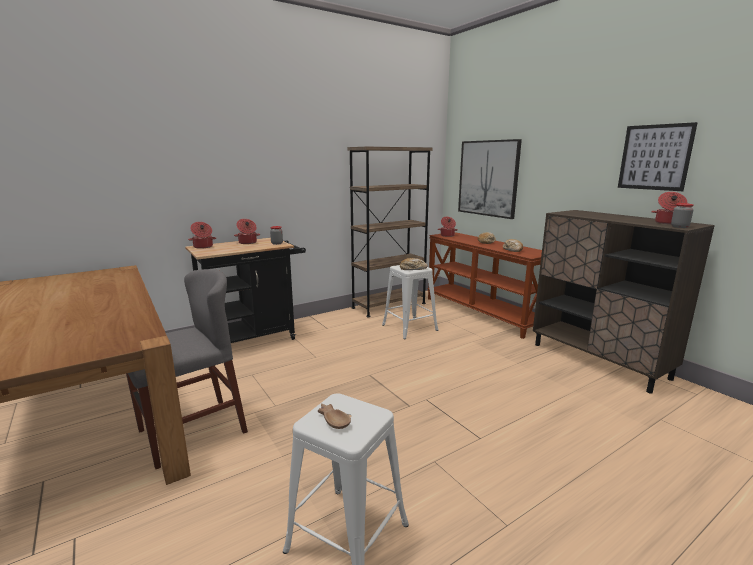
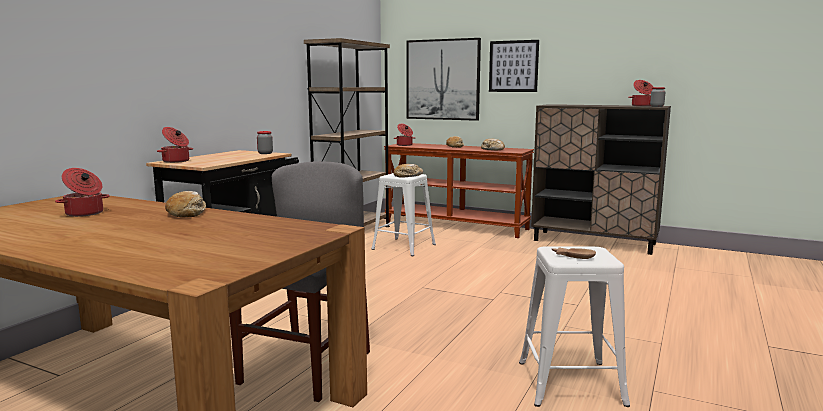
camera: 30 degrees left, 5 degrees down
cooking pot [234,219,260,244] -> cooking pot moved to [55,168,110,217]
picture [618,122,698,191] -> picture moved to [489,40,539,92]
none -> bread [165,191,206,217]

